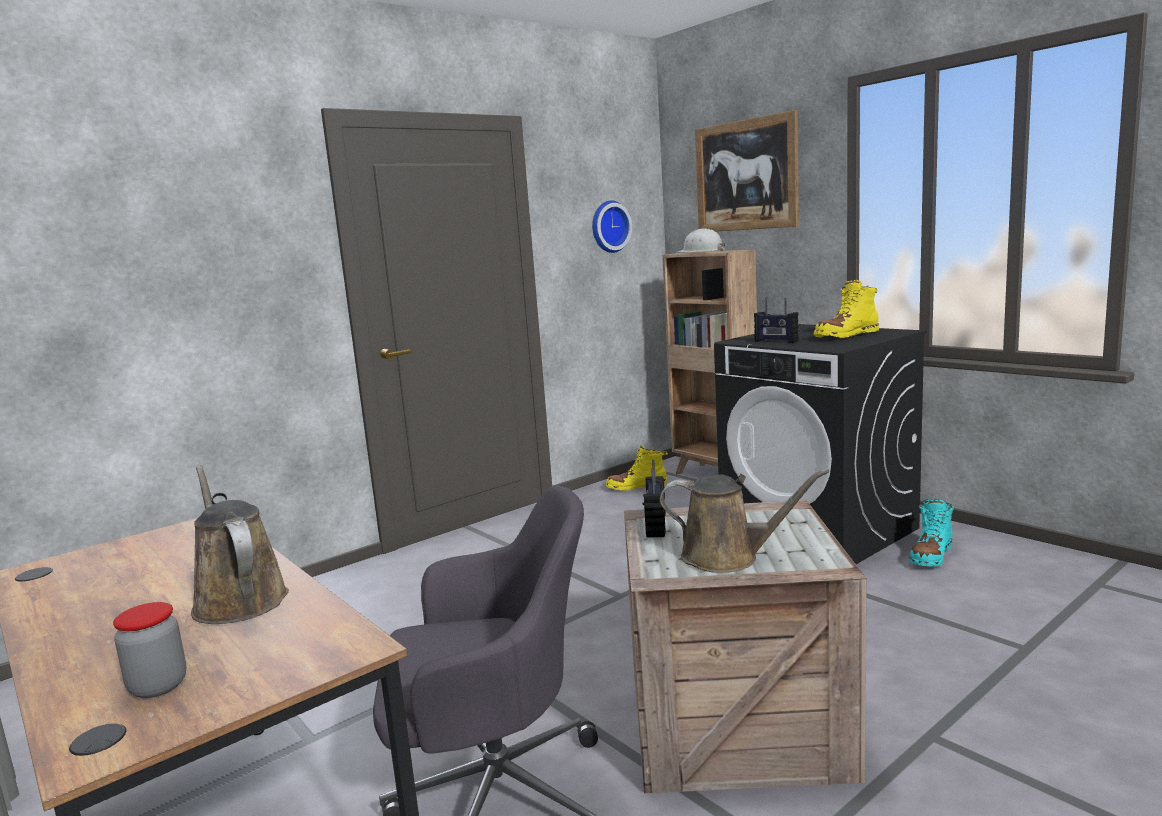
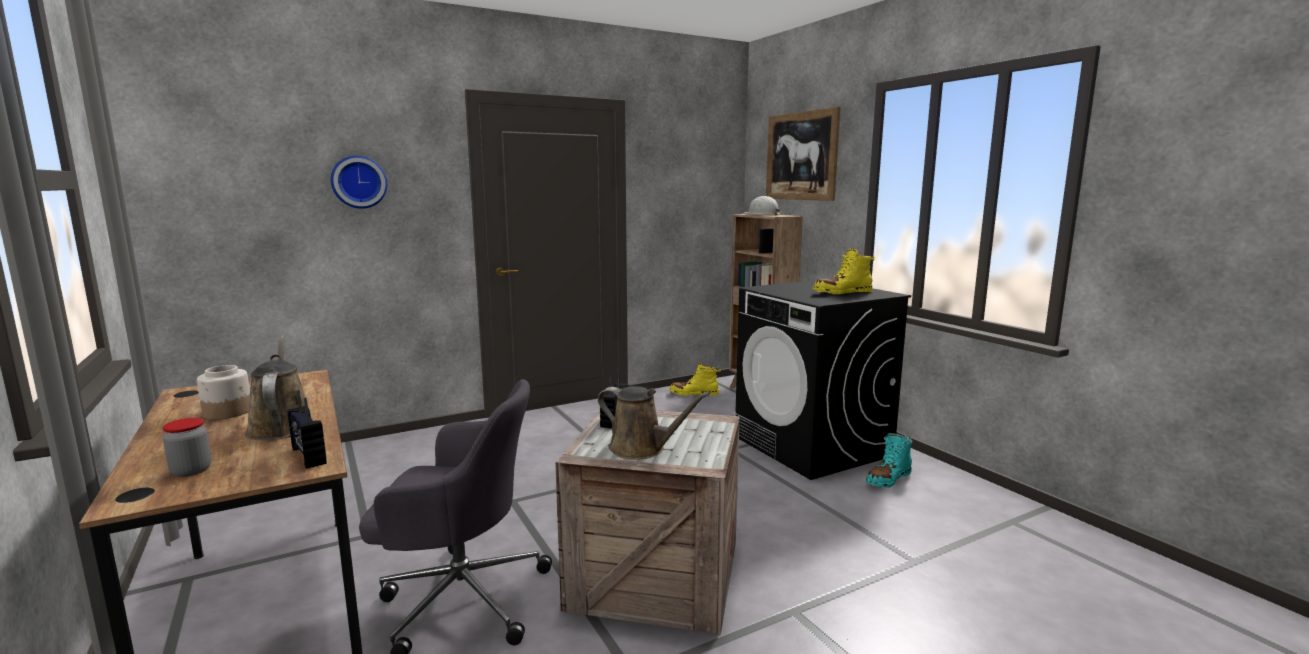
camera: 10 degrees right, 0 degrees up
wall clock [592,200,632,253] -> wall clock moved to [331,155,387,209]
radio [754,297,799,343] -> radio moved to [287,390,327,469]
none -> jar [197,365,250,420]

